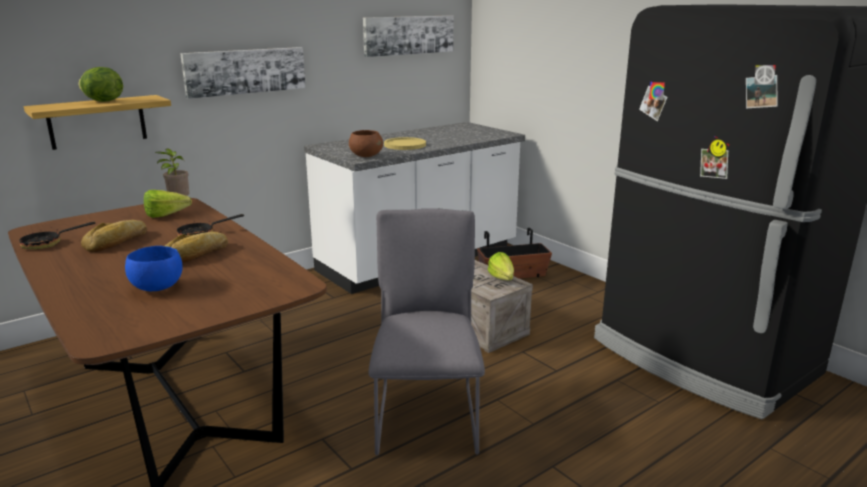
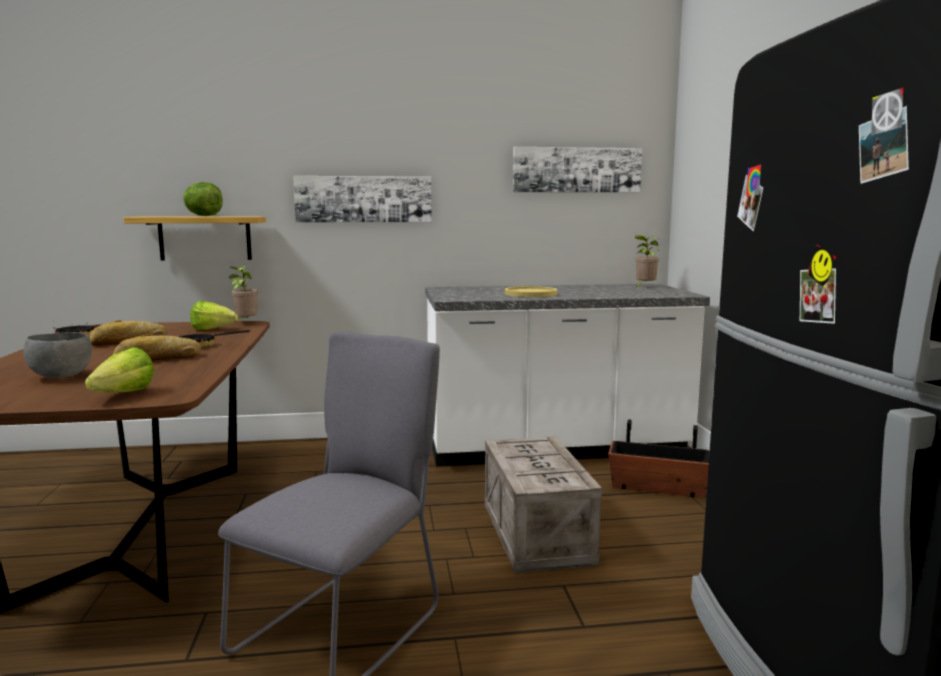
camera: 30 degrees right, 10 degrees down
blue bowl [125,246,183,291] -> grey bowl [23,332,92,378]
brown bowl [349,130,383,157] -> none
lettuce [488,252,514,280] -> lettuce moved to [85,347,154,393]
none -> potted plant [634,235,659,289]

